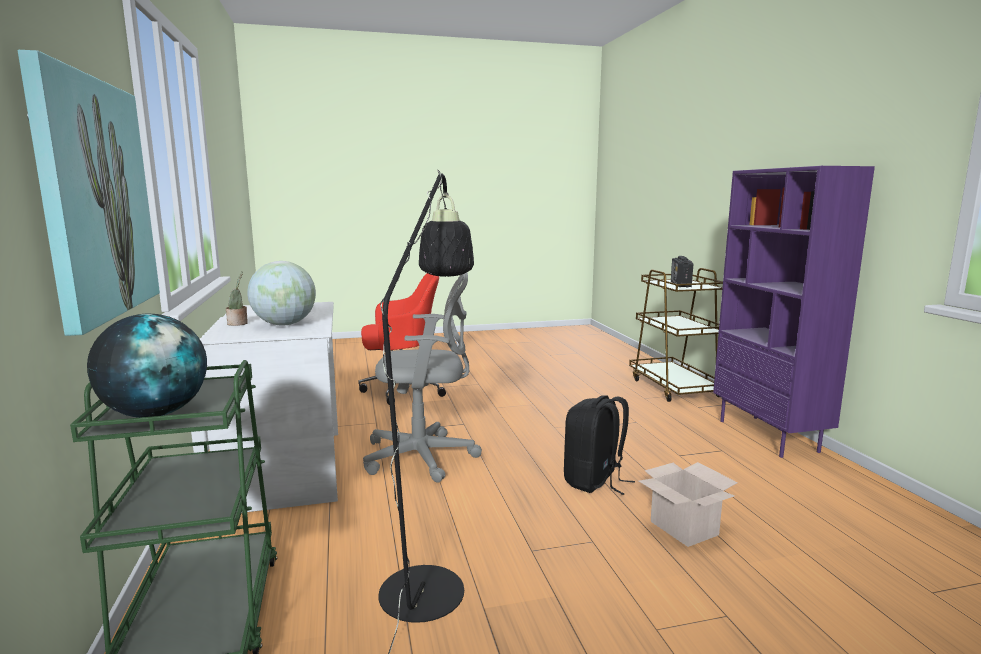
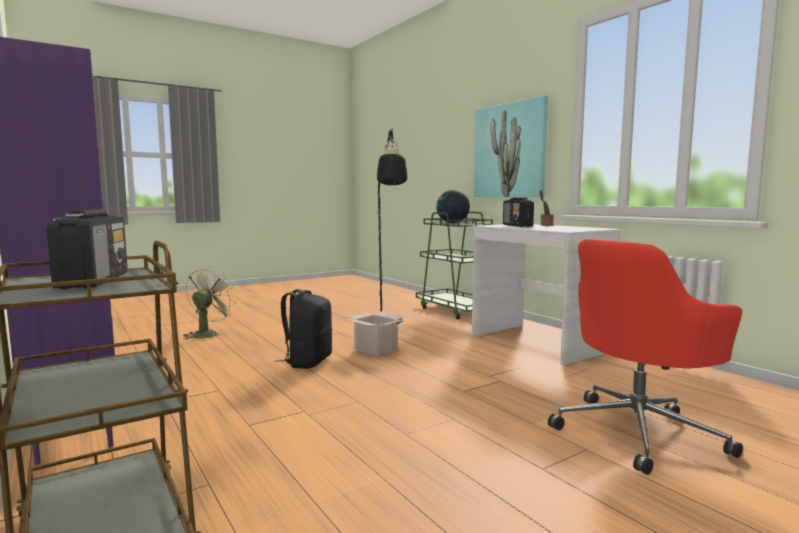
camera: 160 degrees right, 5 degrees down
globe [247,261,316,326] -> radio [503,197,534,227]
grey office chair [363,272,482,483] -> none
cardboard box [639,462,738,547] -> cardboard box moved to [345,311,405,357]
none -> green fan [183,267,237,340]

